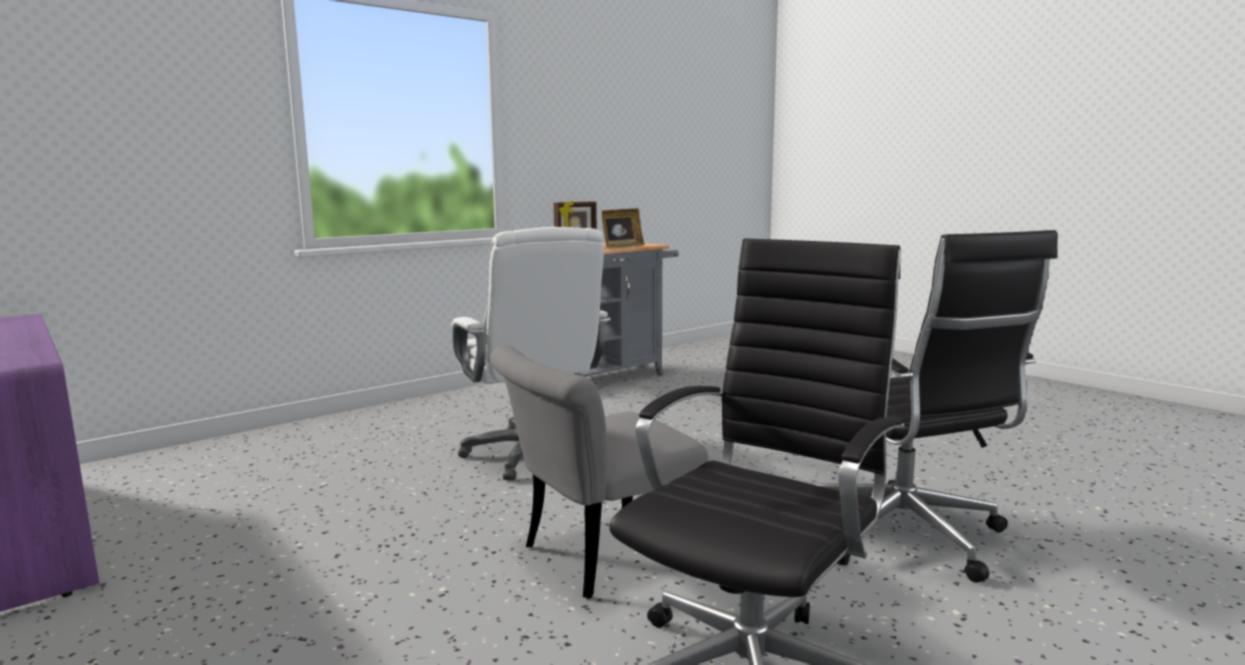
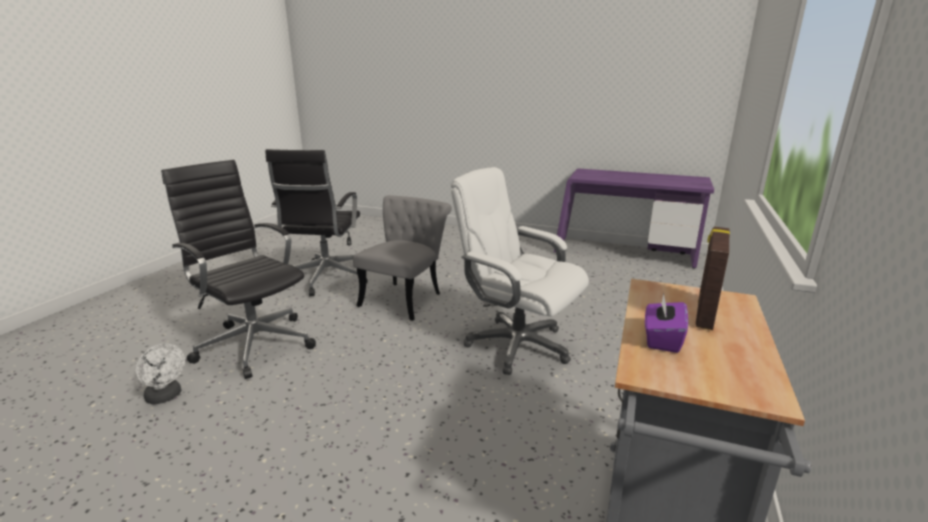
camera: 150 degrees right, 10 degrees up
picture frame [601,208,644,248] -> purple tissue box [645,293,688,353]
none -> white fan [136,343,185,404]

